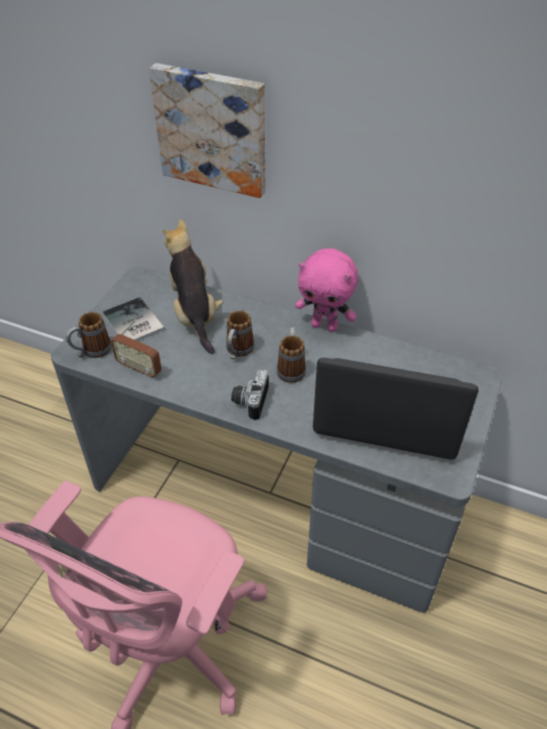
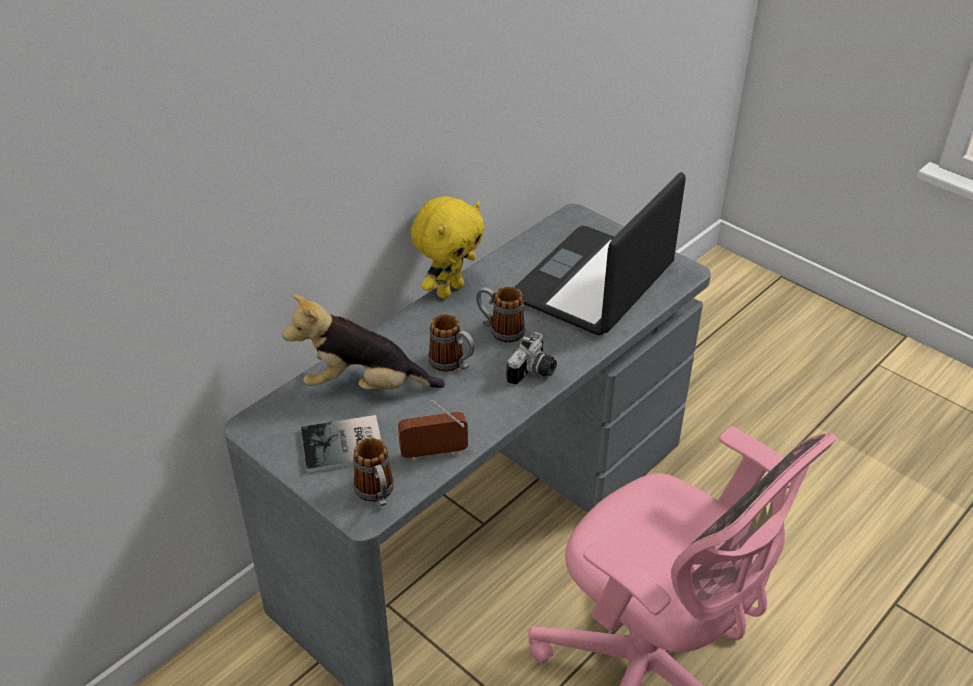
camera: 70 degrees left, 5 degrees down
radio [111,320,162,378] -> radio turned 150 degrees counterclockwise [398,400,468,461]
picture [149,63,266,198] -> none
camera [231,369,269,420] -> camera turned 90 degrees counterclockwise [506,332,557,386]
pink plush toy [295,248,358,332] -> yellow plush toy [411,196,485,299]

